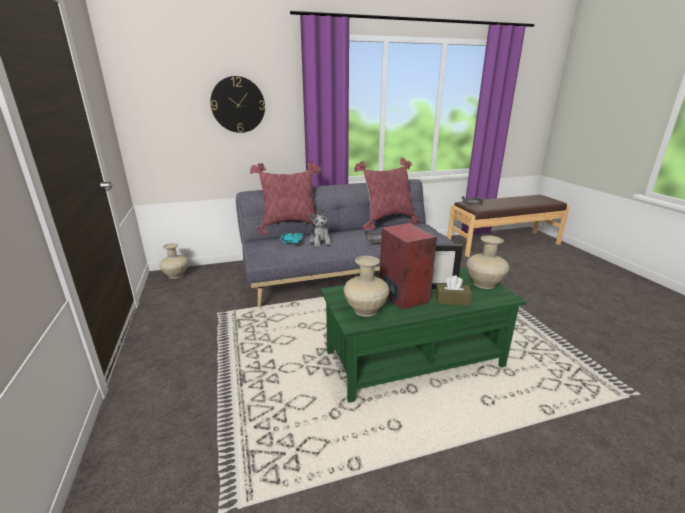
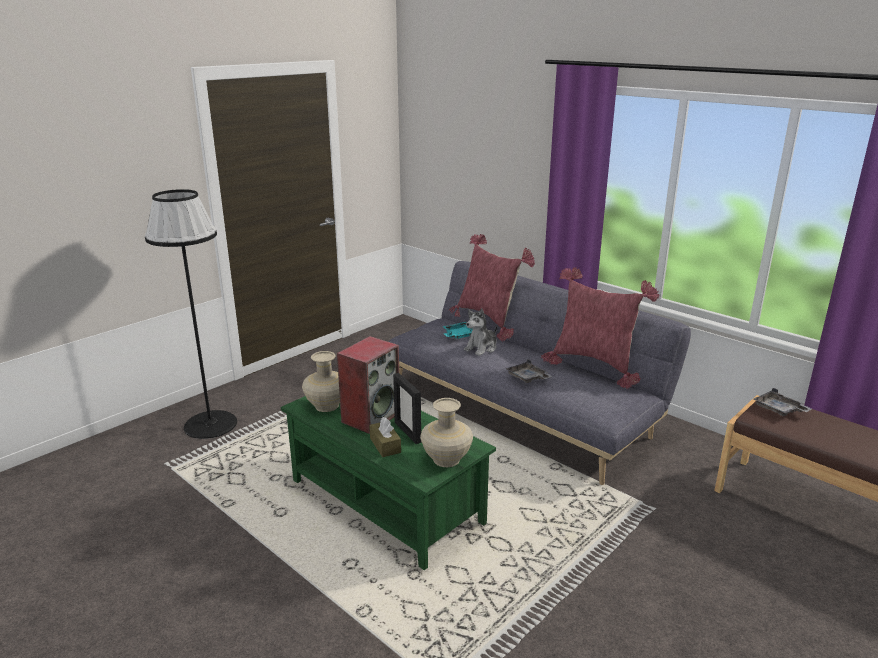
camera: 60 degrees right, 0 degrees up
beige vase [159,243,188,279] -> none
wall clock [210,76,265,133] -> none
none -> black floor lamp [145,189,237,439]

